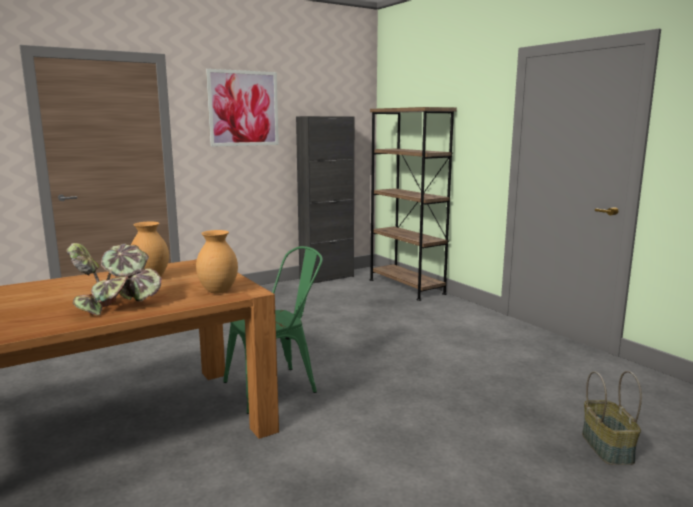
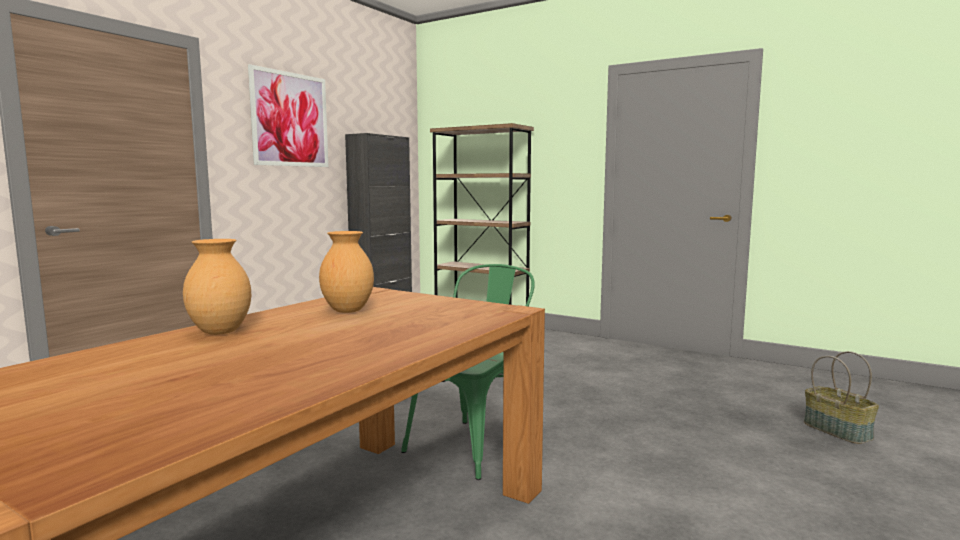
camera: 25 degrees left, 5 degrees down
potted plant [66,243,162,316] -> none
brown vase [196,230,238,294] -> brown vase moved to [183,239,251,335]

